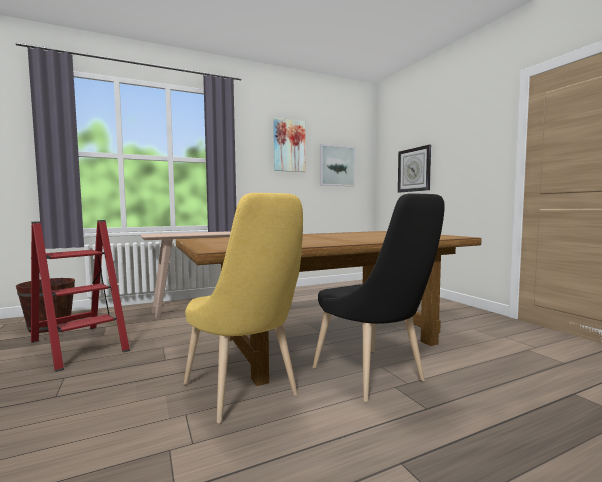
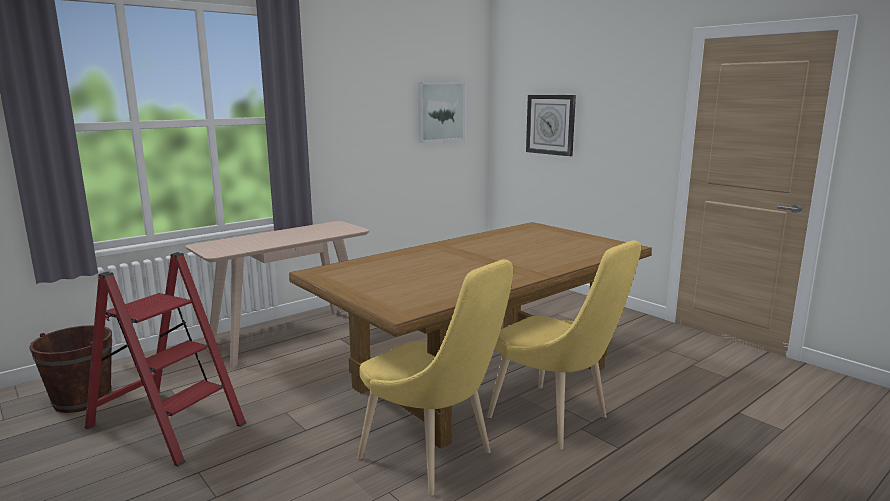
camera: 15 degrees left, 10 degrees up
picture [273,118,305,172] -> none
black chair [312,193,445,402] -> yellow chair [487,240,641,450]

